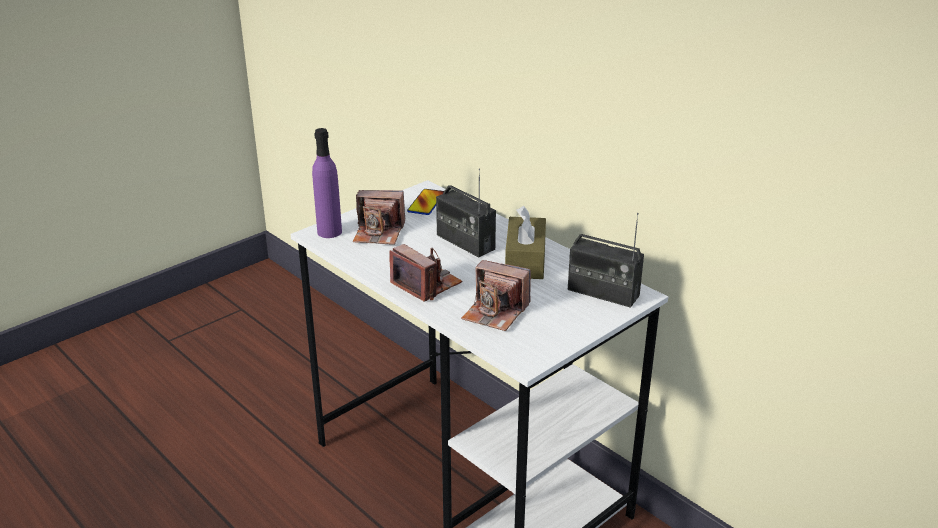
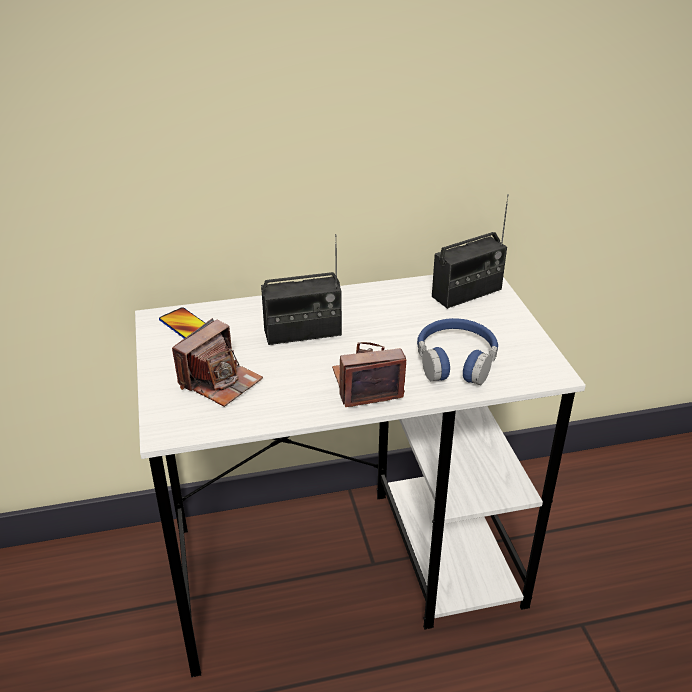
camera: 60 degrees left, 5 degrees up
purple bottle [312,128,342,238] -> none
camera [461,260,531,331] -> blue headphones [417,318,498,385]
brown tissue box [505,206,546,279] -> none

